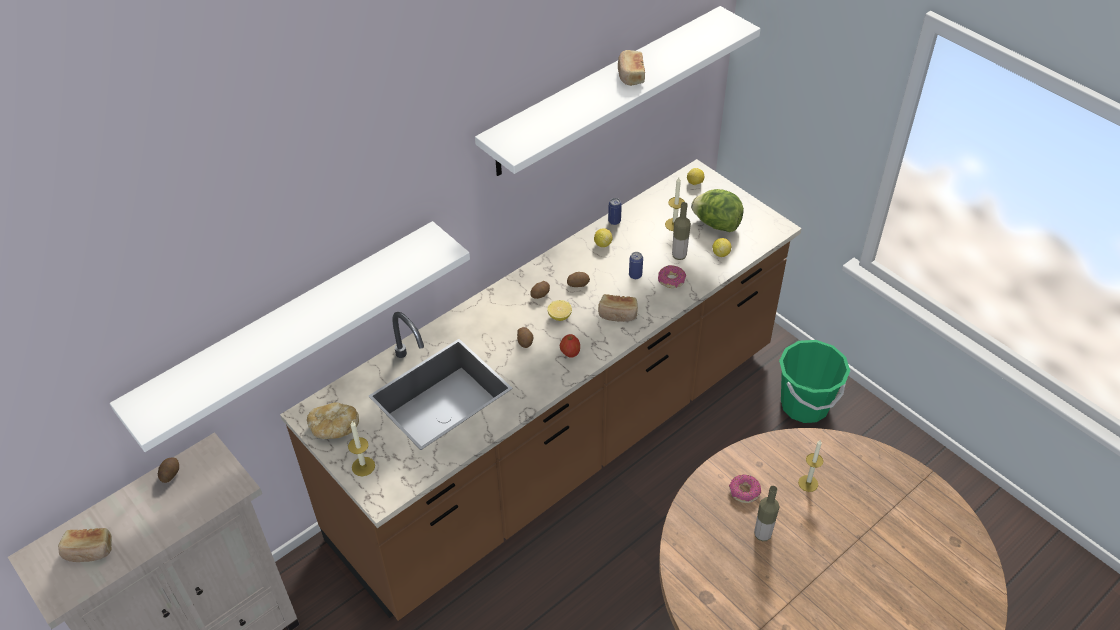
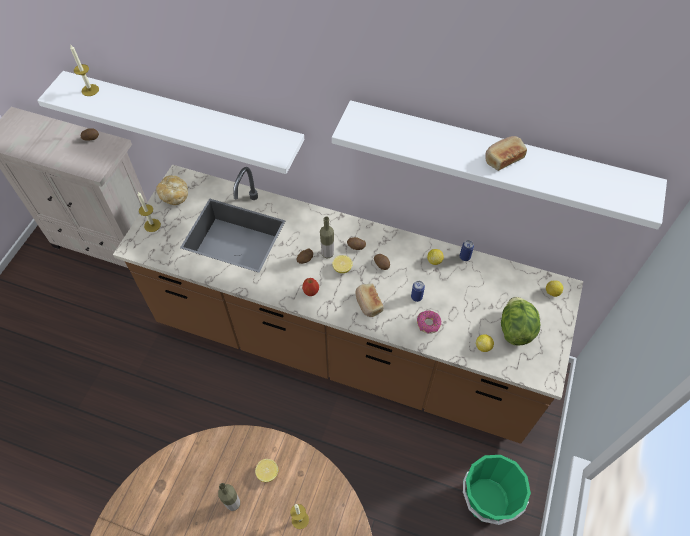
camera: 60 degrees right, 10 degrees up
bread [58,528,112,562] -> none
candle [665,177,685,231] -> candle moved to [70,45,99,96]
bottle [672,202,691,260] -> bottle moved to [320,217,334,258]
donut [729,474,761,503] -> lemon [255,459,279,482]

